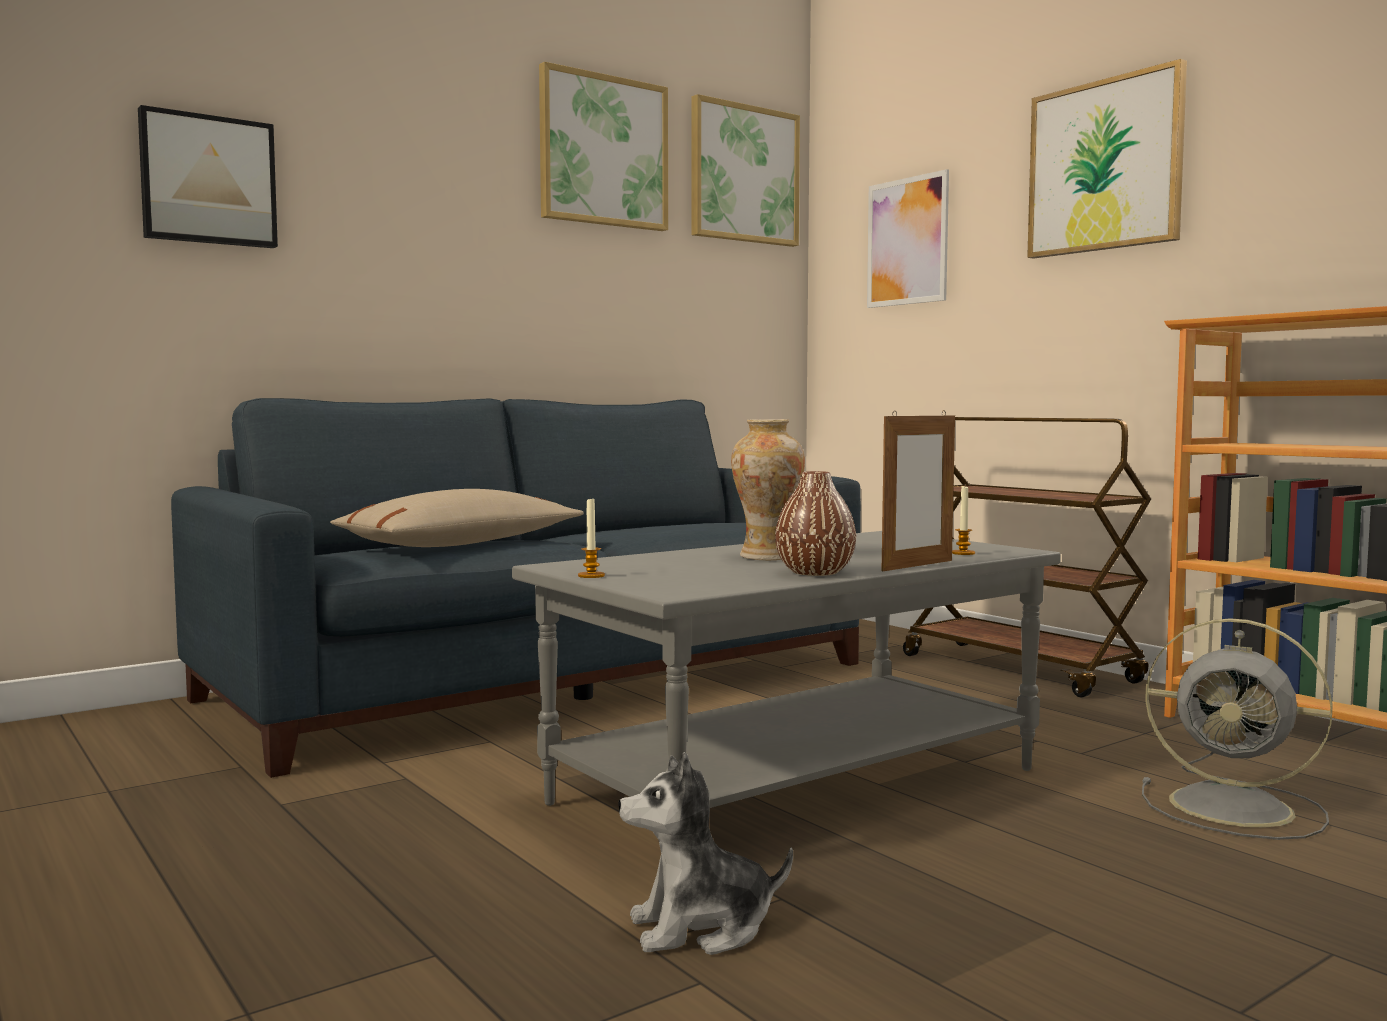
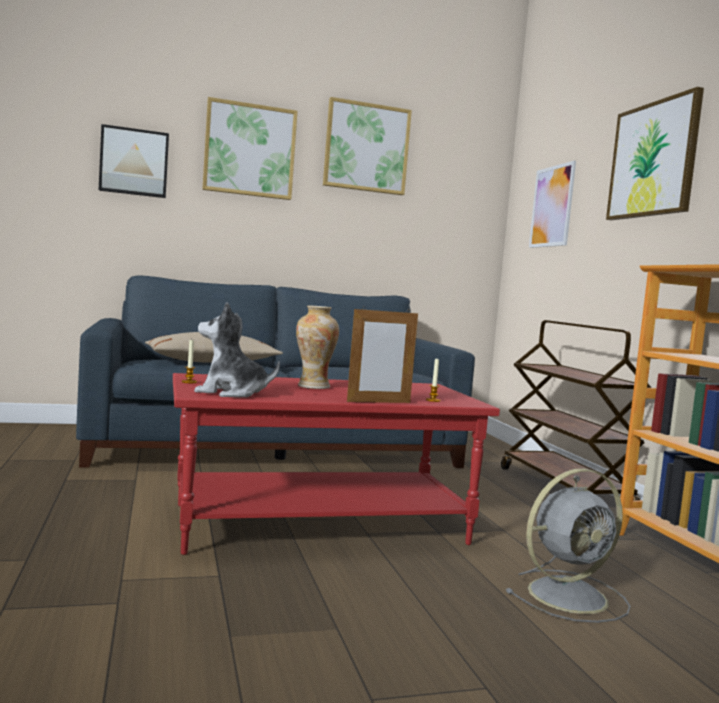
camera: 20 degrees right, 0 degrees up
grey coffee table [512,531,1061,808] -> red coffee table [173,373,500,555]
plush toy [618,752,793,955] -> plush toy moved to [194,302,280,398]
picture [692,94,800,247] -> picture moved to [202,97,298,200]
brown vase [775,471,856,576] -> none
grey fan [1142,618,1333,840] -> grey fan turned 75 degrees counterclockwise [505,468,630,623]

